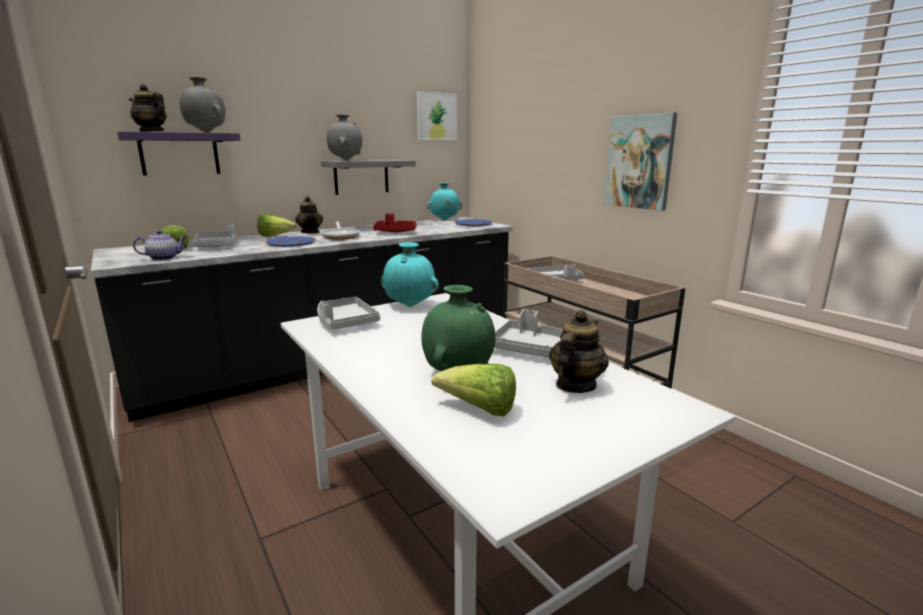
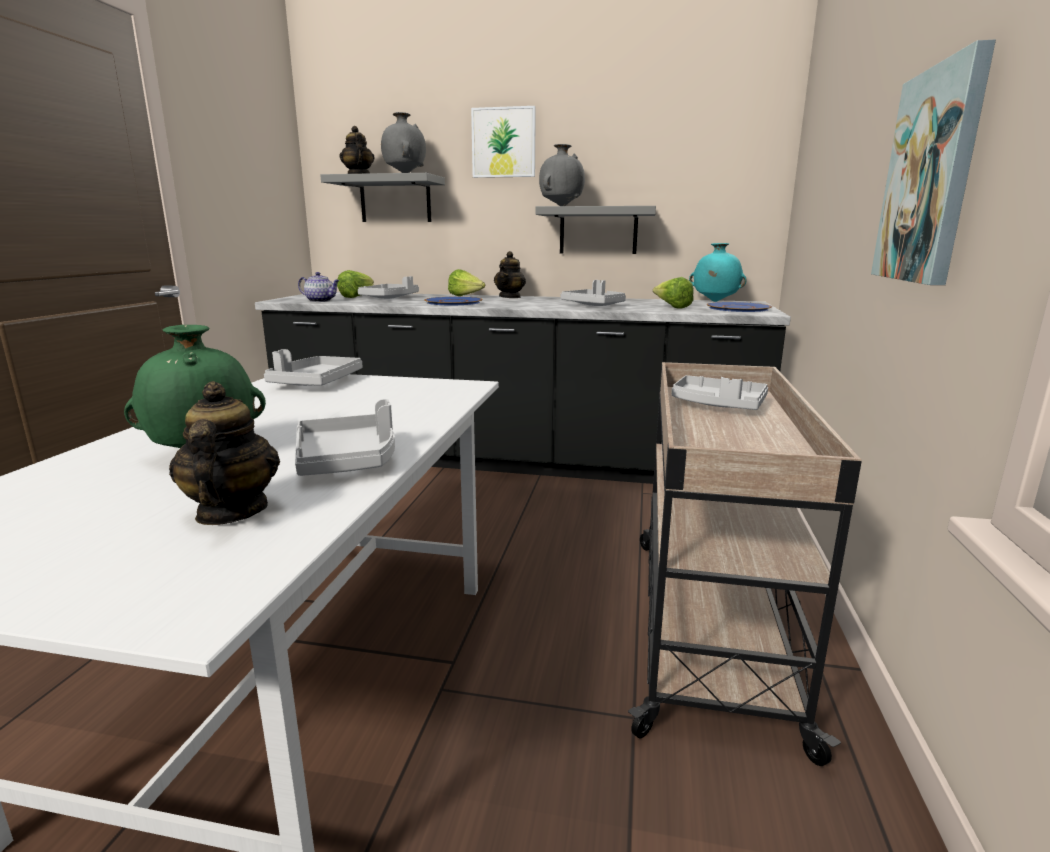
camera: 45 degrees right, 0 degrees up
purple shelf [117,131,240,176] -> grey shelf [320,173,445,222]
frying pan [321,222,360,240] -> none
red tray [373,213,416,232] -> grey tray [561,280,626,306]
turquoise vase [381,242,439,307] -> none
picture [417,91,457,140] -> picture moved to [471,106,536,178]
lettuce [431,364,516,416] -> lettuce moved to [653,277,694,309]
teapot [549,310,609,393] -> teapot turned 90 degrees counterclockwise [169,381,280,525]

